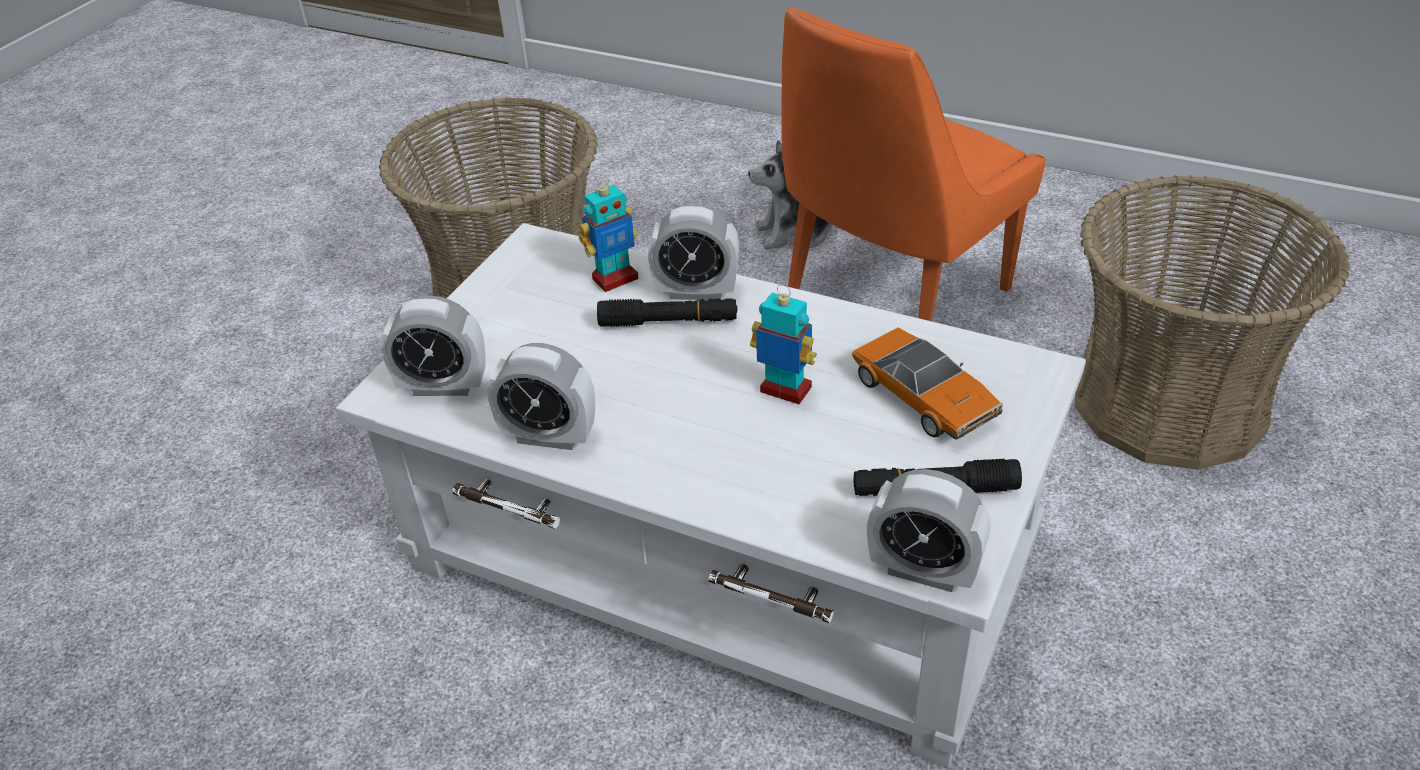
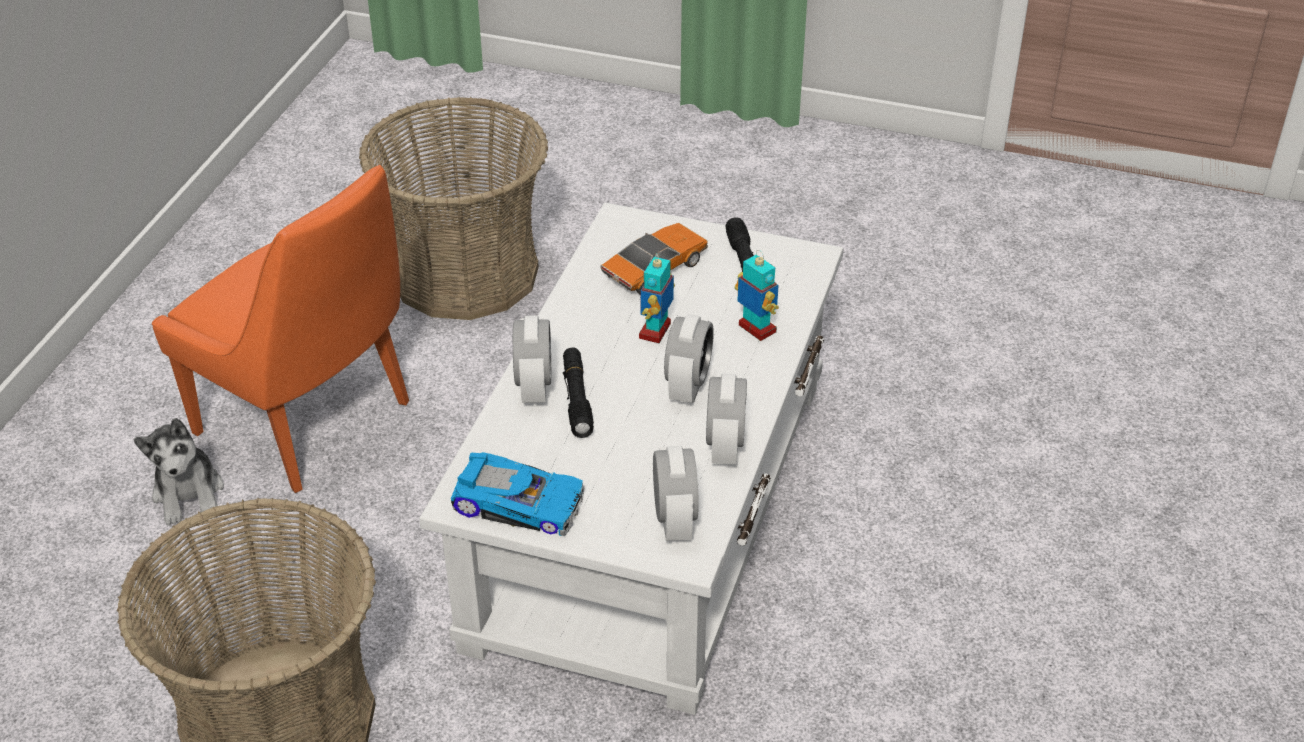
camera: 100 degrees left, 0 degrees up
toy robot [579,176,638,292] -> toy robot moved to [735,250,779,341]
alarm clock [867,469,991,592] -> alarm clock moved to [664,314,714,403]
none -> toy car [451,452,584,536]

